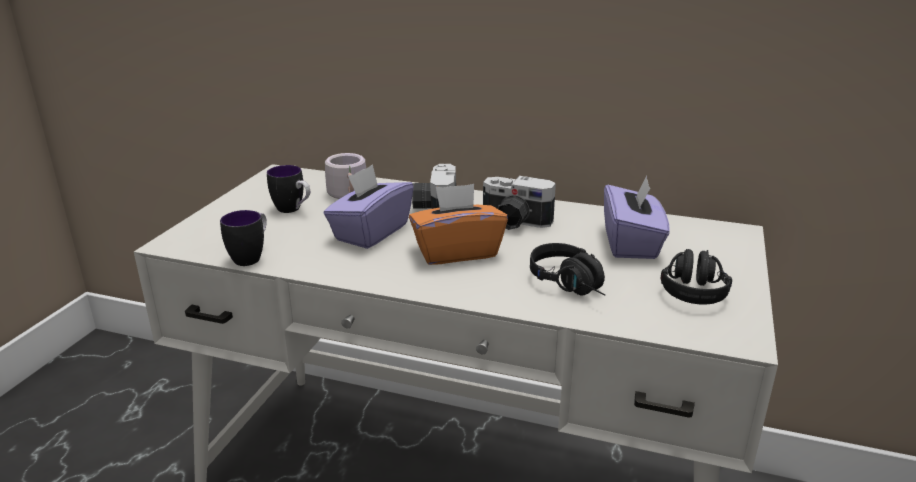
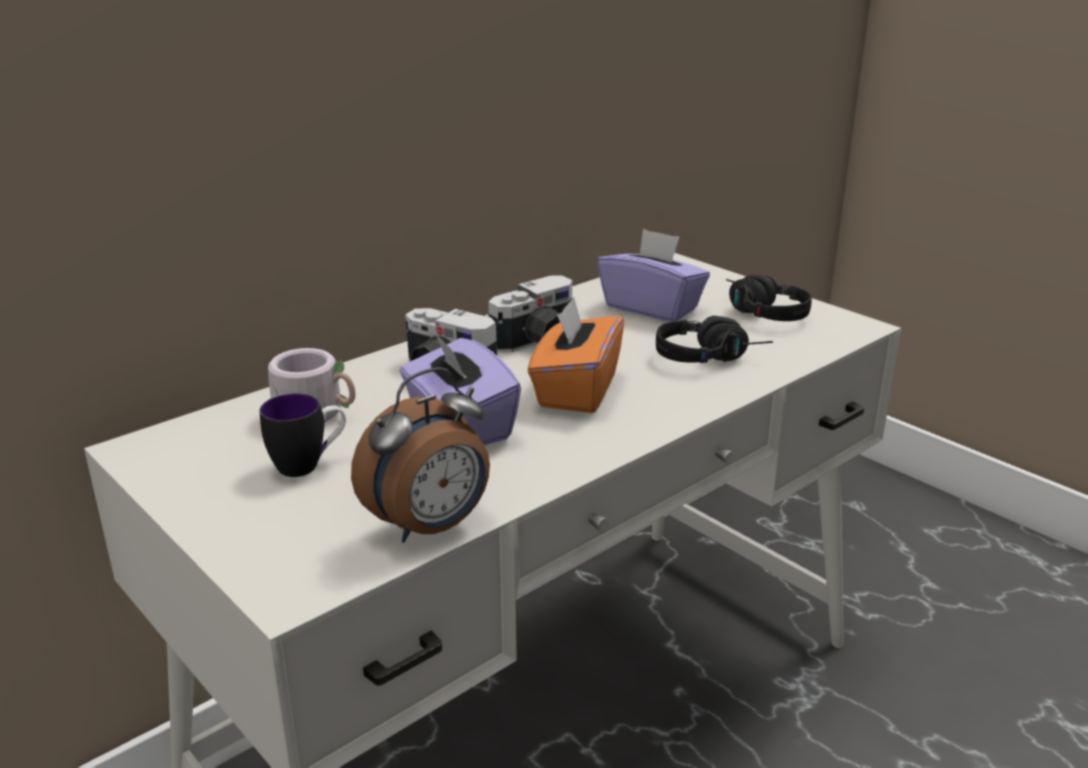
camera: 60 degrees left, 0 degrees up
mug [220,210,267,266] -> alarm clock [351,367,490,543]

